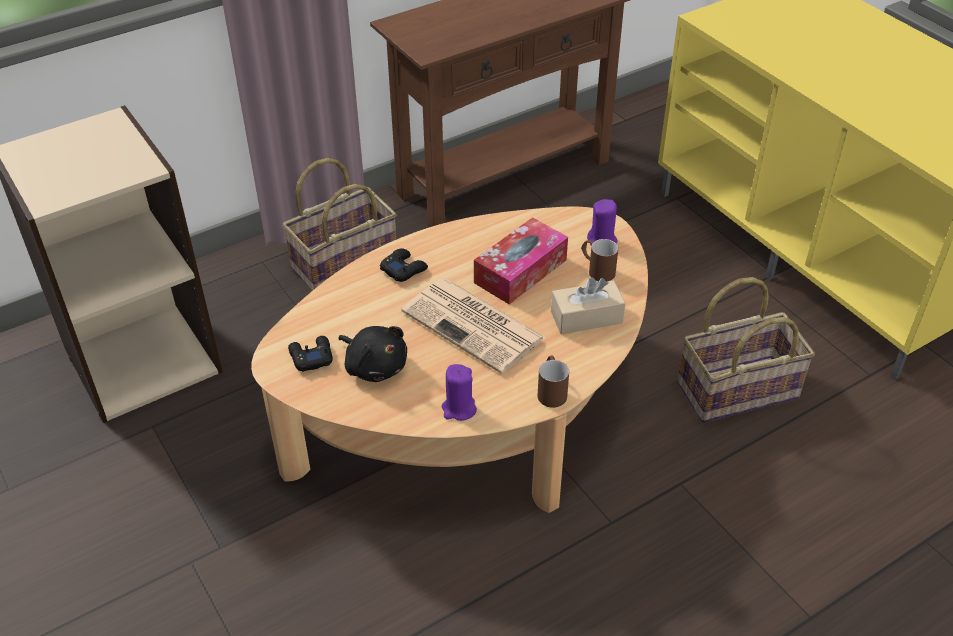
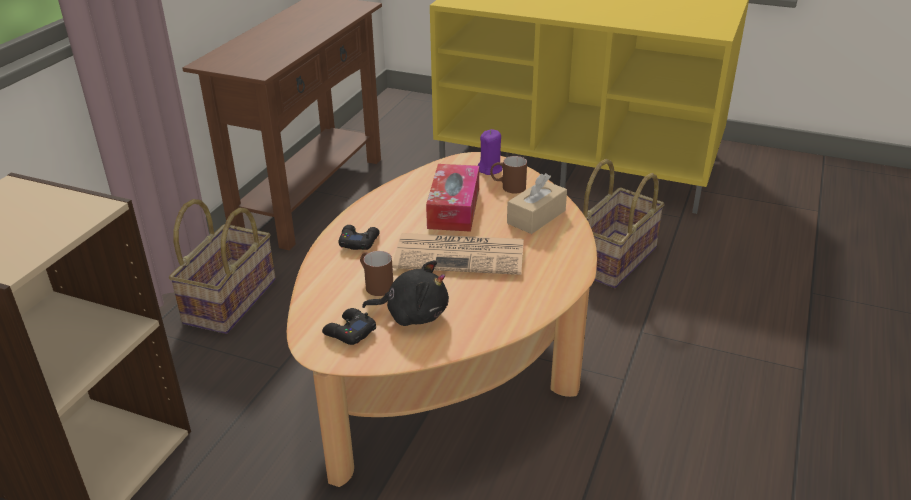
camera: 35 degrees left, 10 degrees down
purple candle [442,364,477,421] -> none
brown mug [538,355,569,408] -> brown mug moved to [360,251,393,296]

